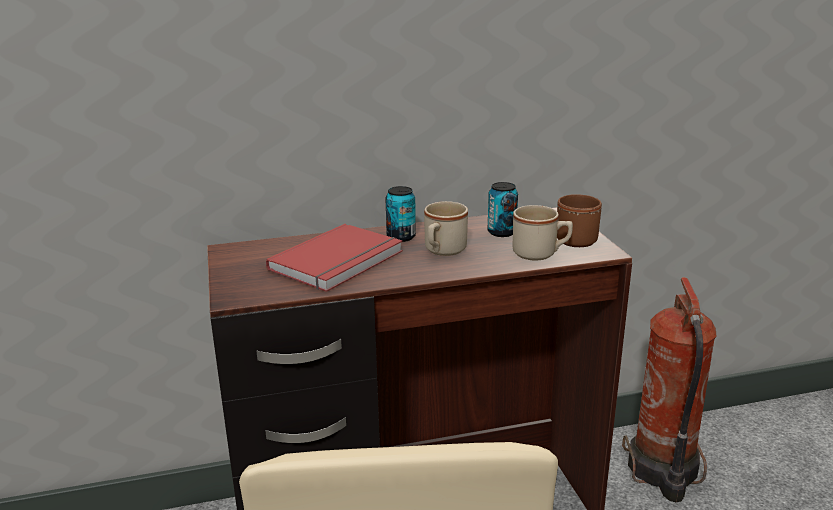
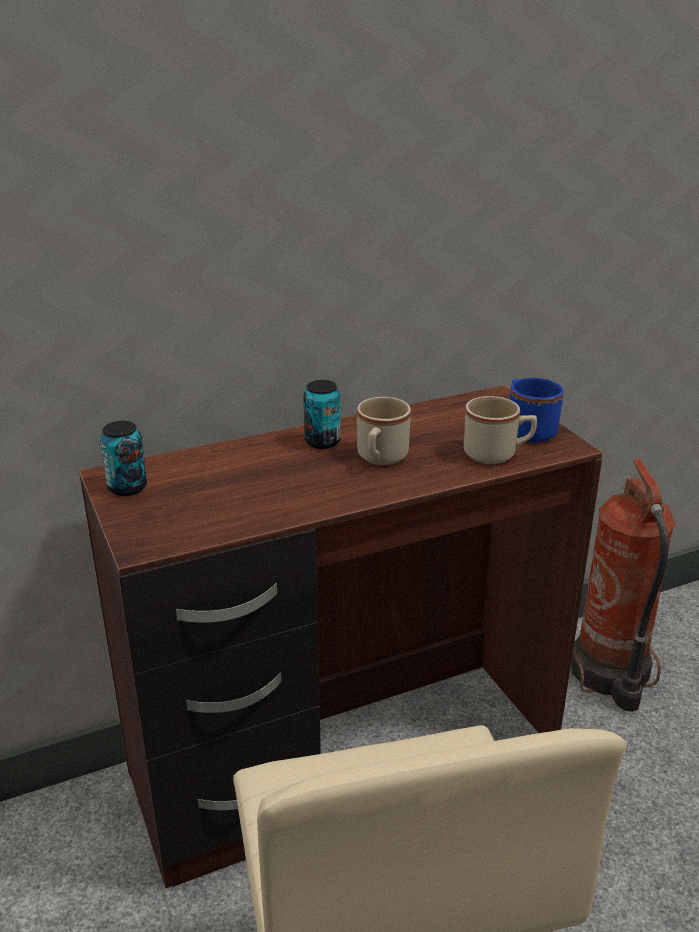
camera: 10 degrees left, 5 degrees up
red book [266,224,403,292] -> none
can [488,182,518,237] -> can moved to [100,421,147,496]
brown mug [557,194,602,247] -> blue mug [510,378,564,443]

